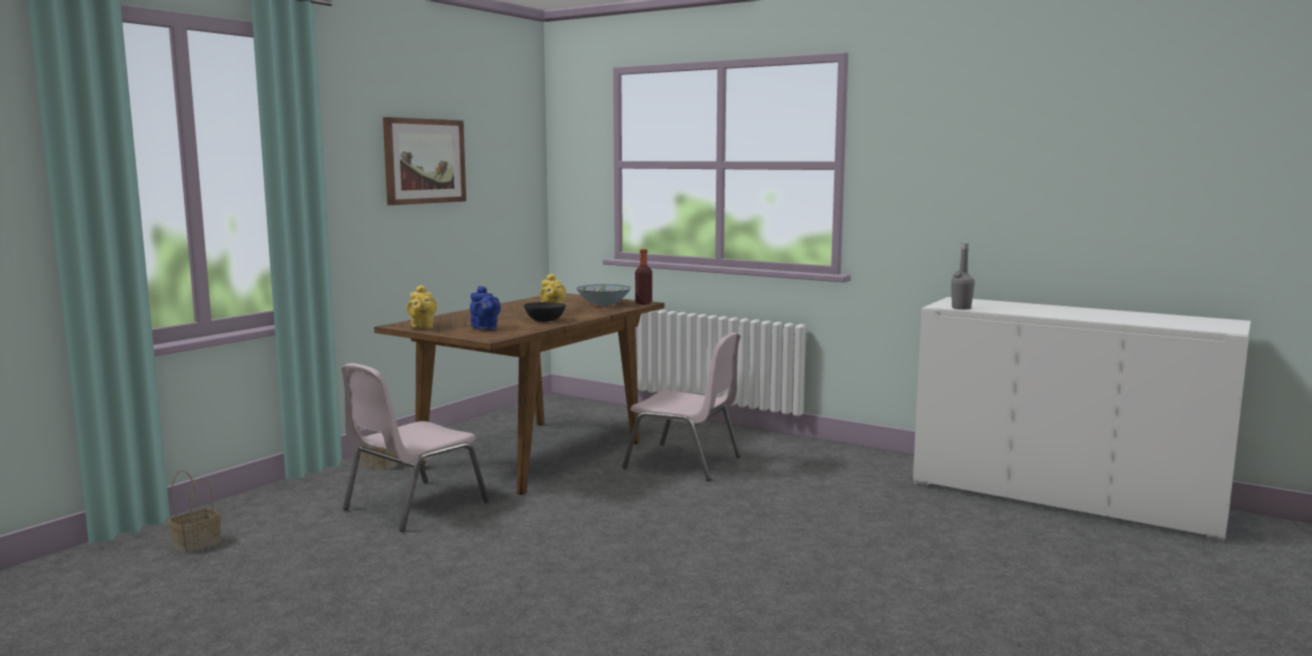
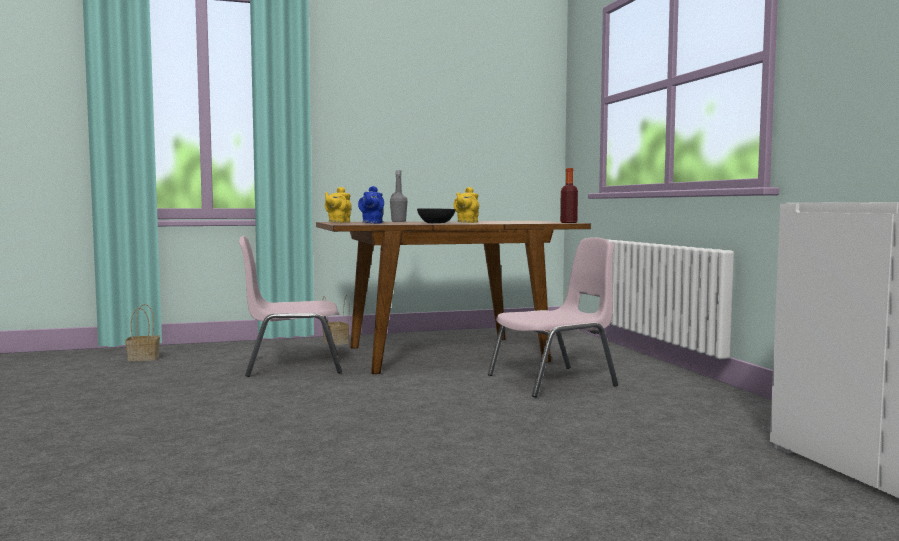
camera: 40 degrees right, 5 degrees down
picture [383,117,466,205] -> none
bowl [576,284,631,306] -> none
pink chair [622,332,741,481] -> pink chair turned 90 degrees counterclockwise [488,237,618,397]
grey bottle [951,243,975,310] -> grey bottle moved to [390,170,407,222]

